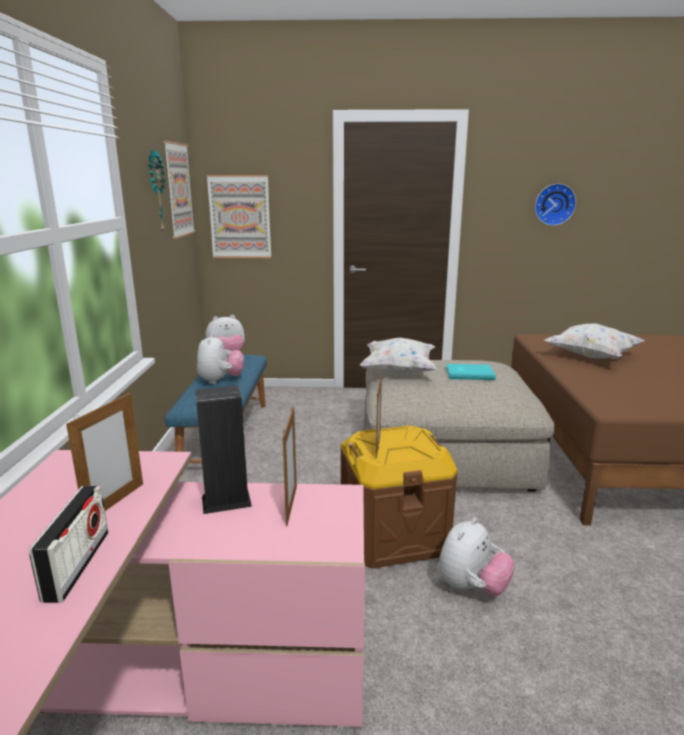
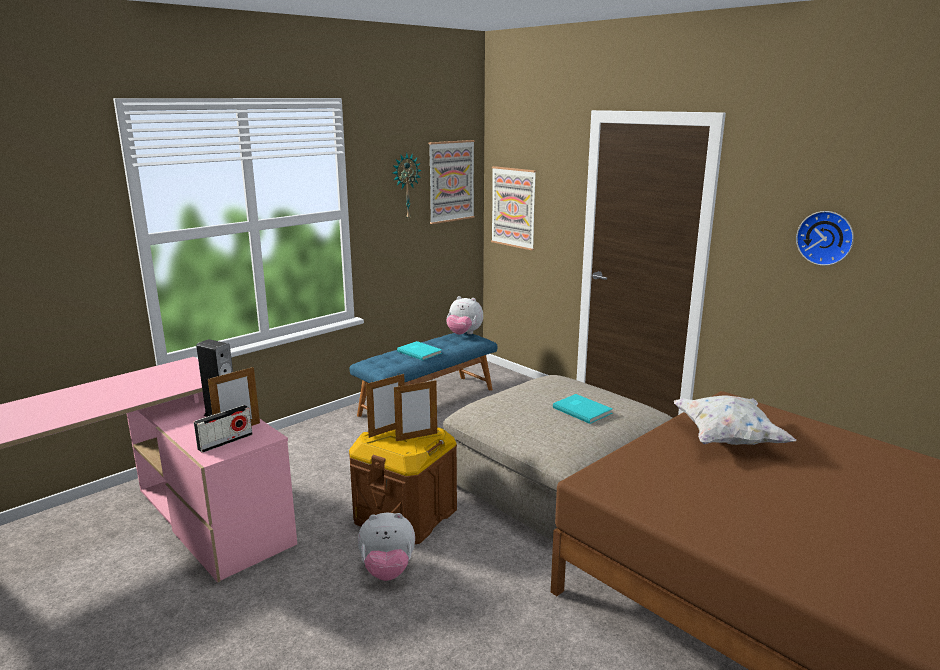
camera: 45 degrees right, 0 degrees up
radio [29,486,108,603] -> radio moved to [194,405,252,453]
picture frame [66,393,143,511] -> picture frame moved to [394,379,437,441]
plush toy [197,334,244,384] -> turquoise book [397,341,442,361]
white pillow [360,338,437,373] -> none

